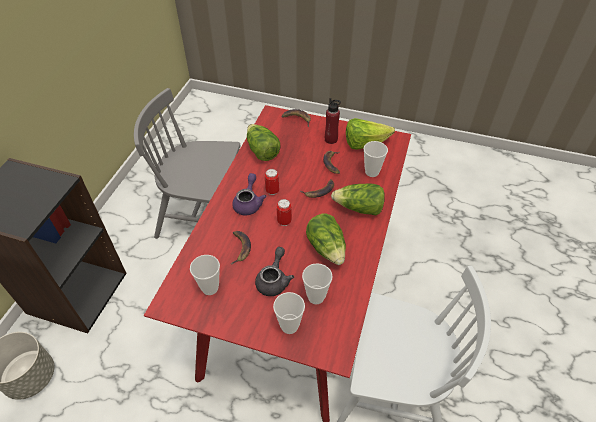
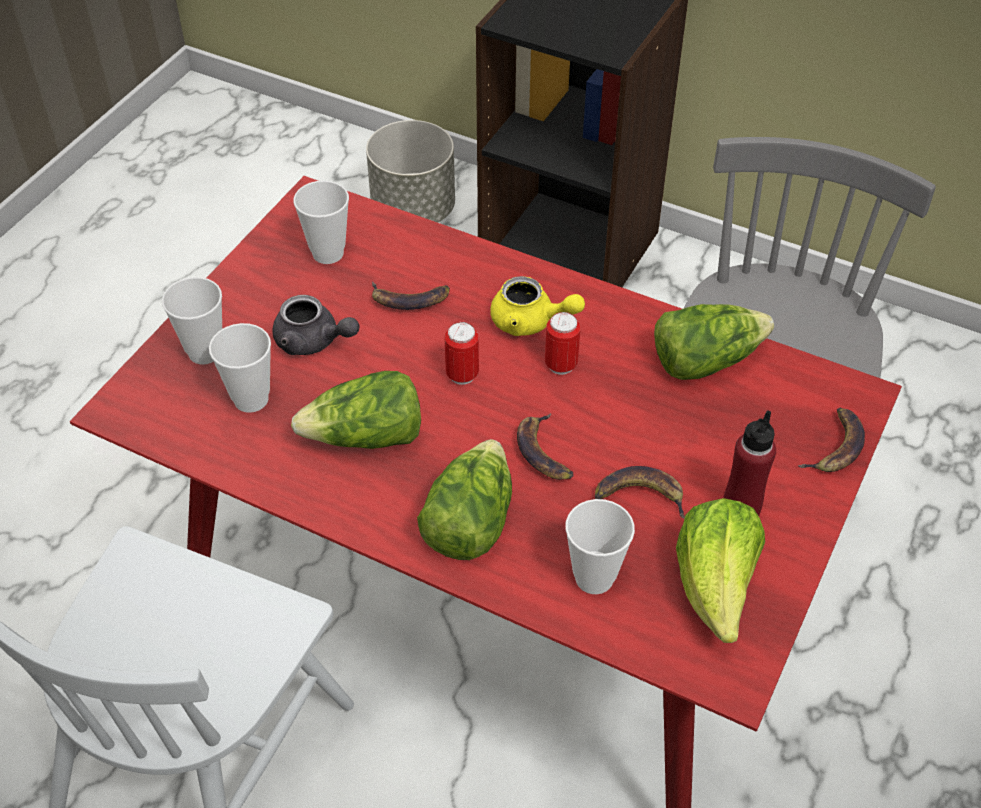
camera: 100 degrees right, 0 degrees up
purple teapot [232,173,266,215] -> yellow teapot [490,276,585,336]

